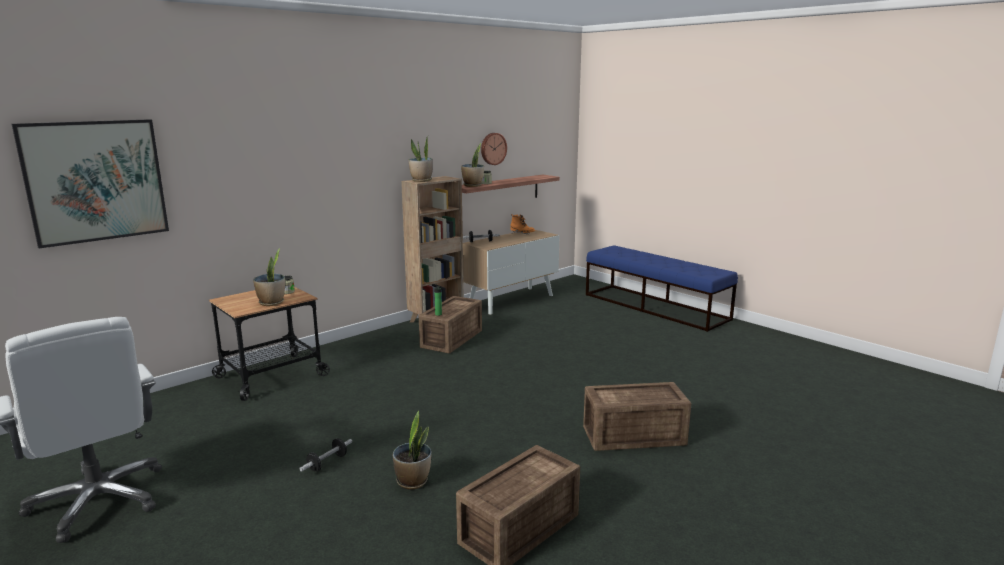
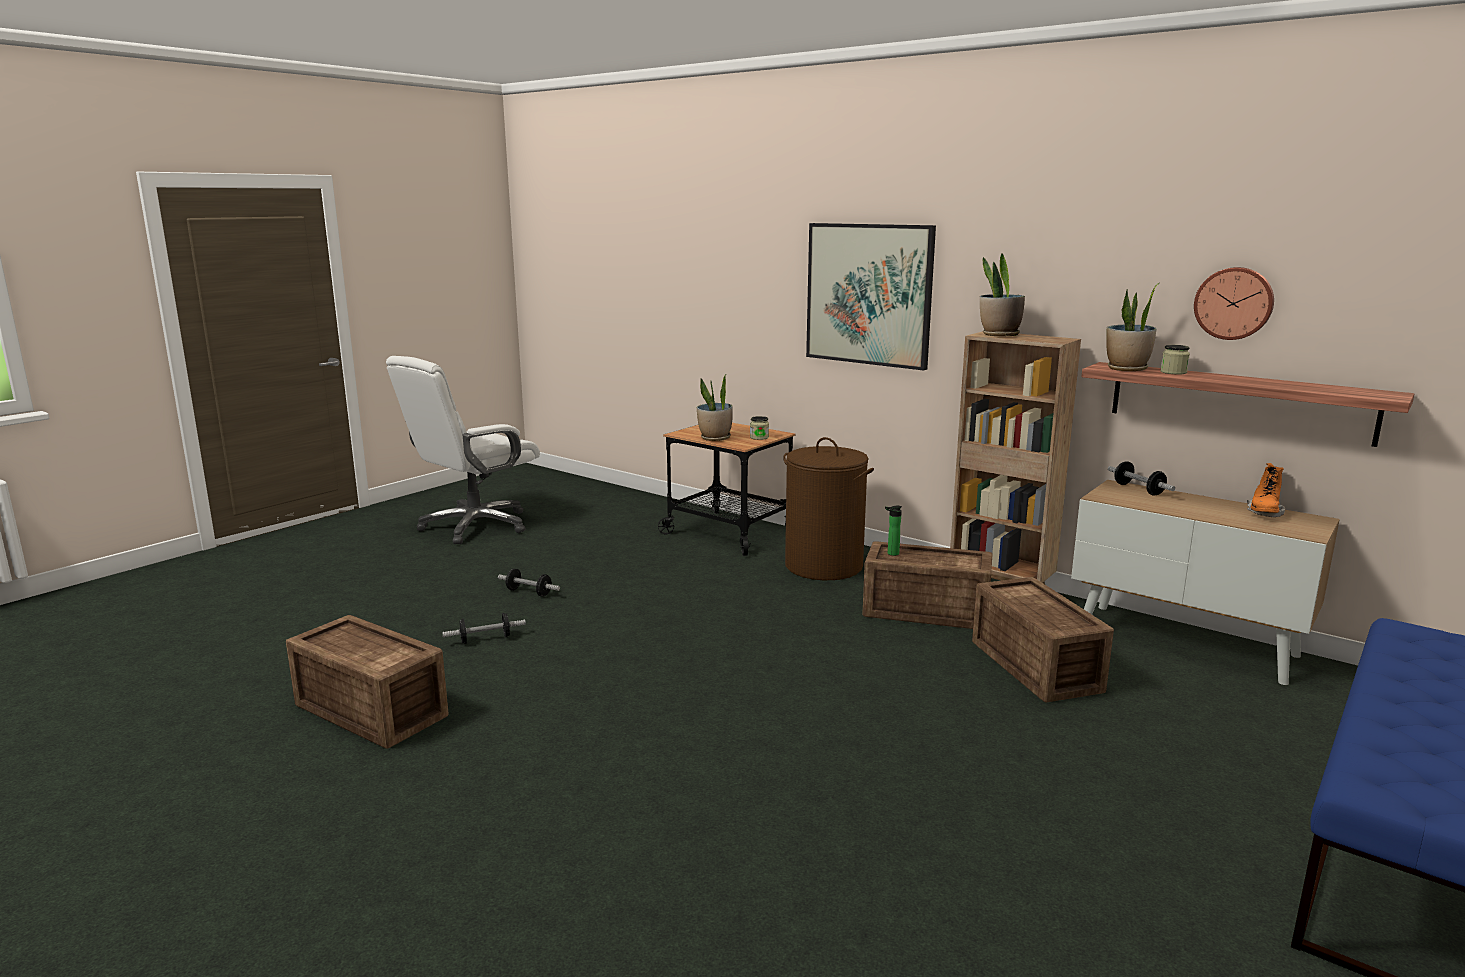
camera: 80 degrees right, 0 degrees up
picture [12,119,169,248] -> picture moved to [806,223,936,371]
potted plant [393,411,431,490] -> dumbbell [442,613,526,644]
crate [583,382,691,451] -> crate moved to [972,577,1114,703]
none -> brown laundry basket [783,437,874,580]

